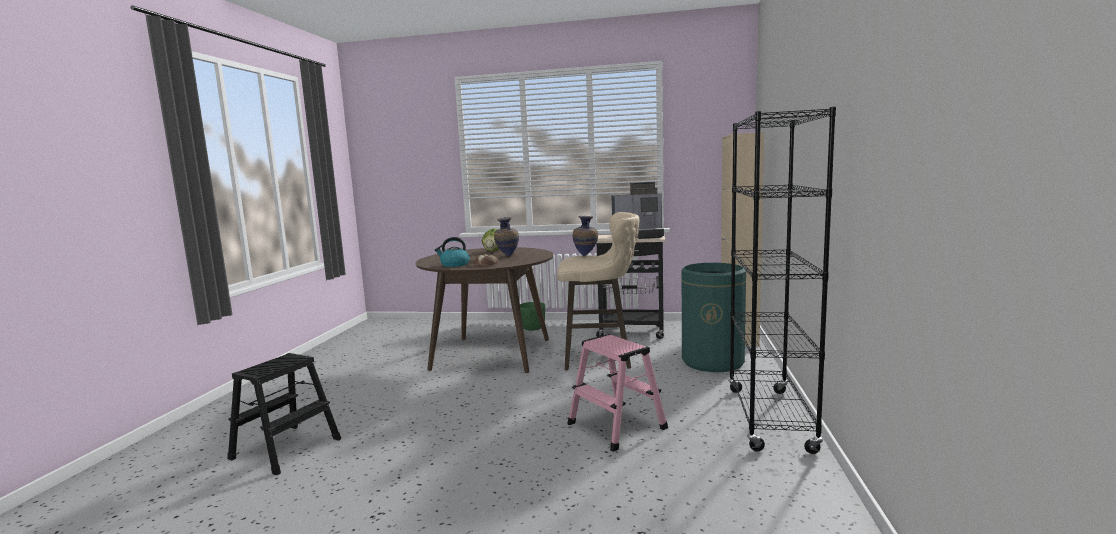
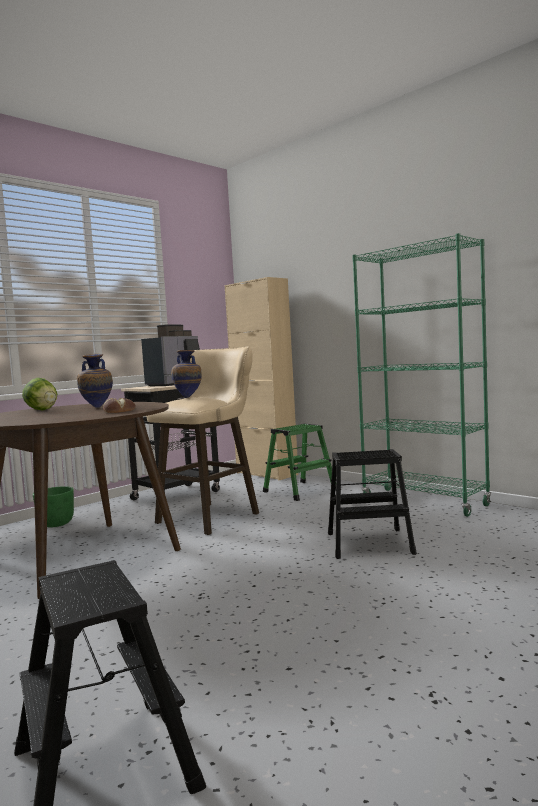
camera: 55 degrees left, 5 degrees down
kettle [435,237,470,267] -> none
pink step ladder [567,334,668,452] -> black step ladder [328,449,417,559]
green trash can [682,263,746,372] -> green step ladder [263,424,336,501]
black bookcase [728,107,836,454] -> green bookcase [352,233,491,517]

